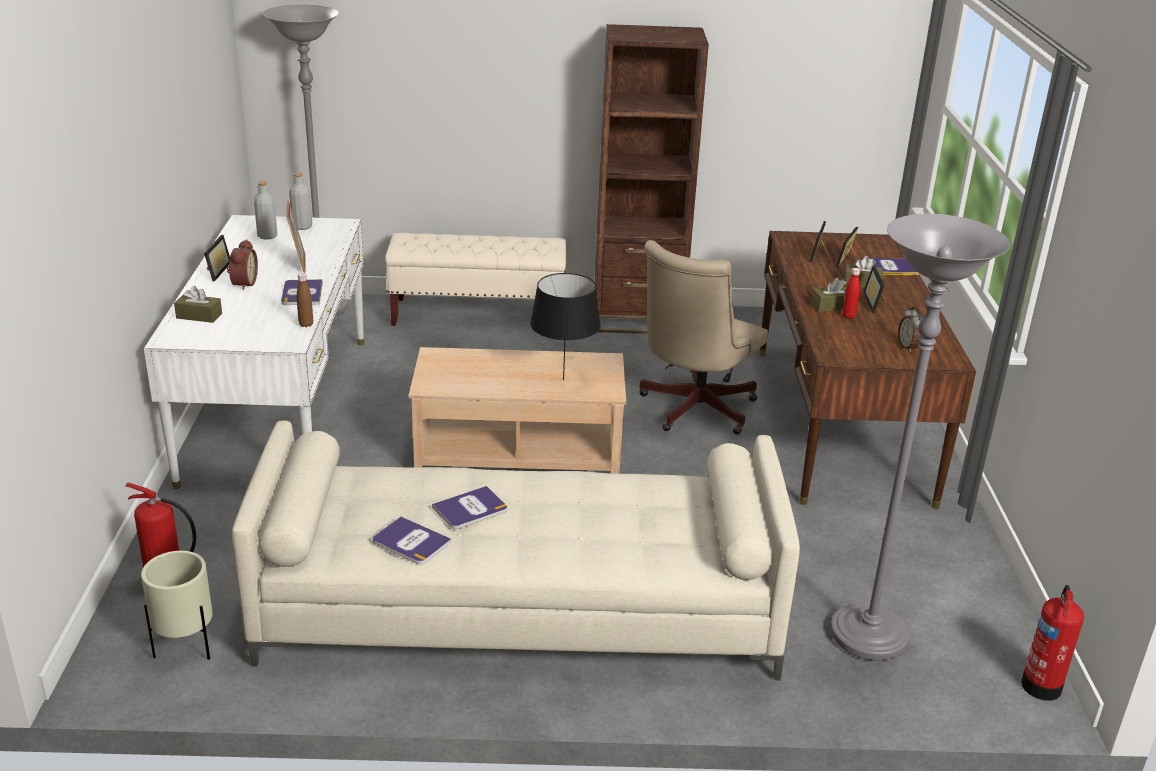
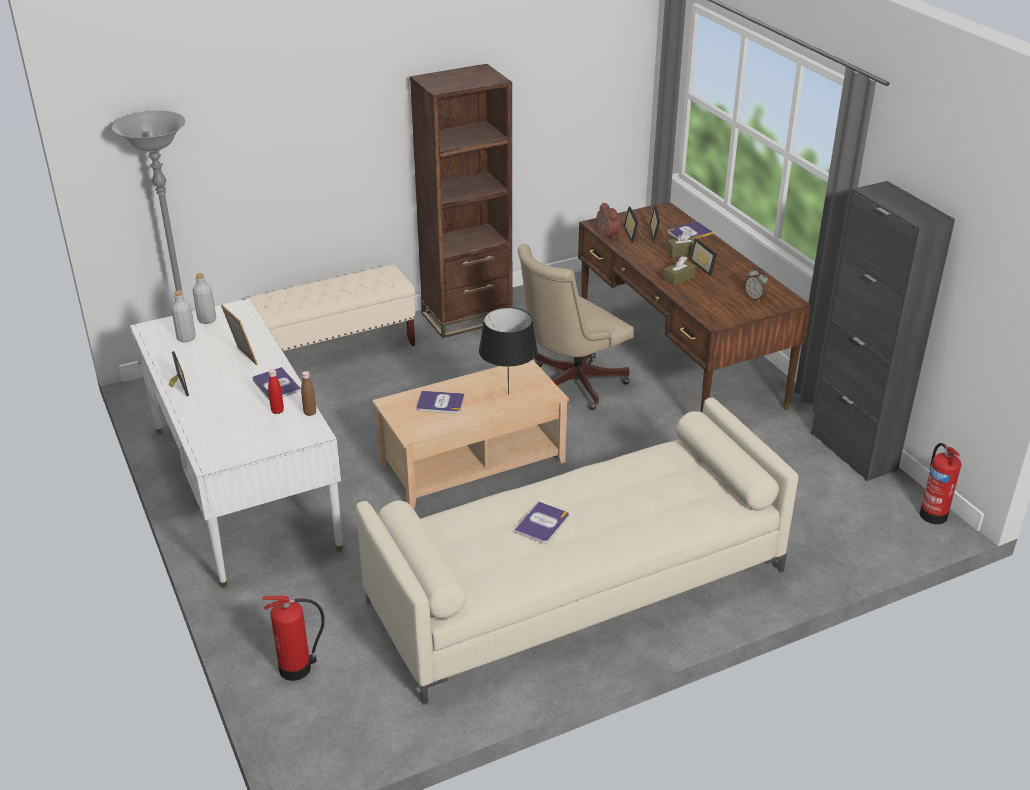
camera: 25 degrees left, 5 degrees up
beige planter [141,551,213,660] -> none
brown tissue box [174,286,222,323] -> none
alarm clock [227,239,258,290] -> alarm clock moved to [596,202,621,240]
book [373,516,451,564] -> book moved to [416,391,465,414]
beige office chair [639,240,768,434] -> beige office chair turned 45 degrees clockwise [518,244,634,410]
grey floor lamp [830,214,1010,660] -> none
red bottle [842,268,860,319] -> red bottle moved to [268,369,284,414]
none -> black cabinet [811,181,955,481]

